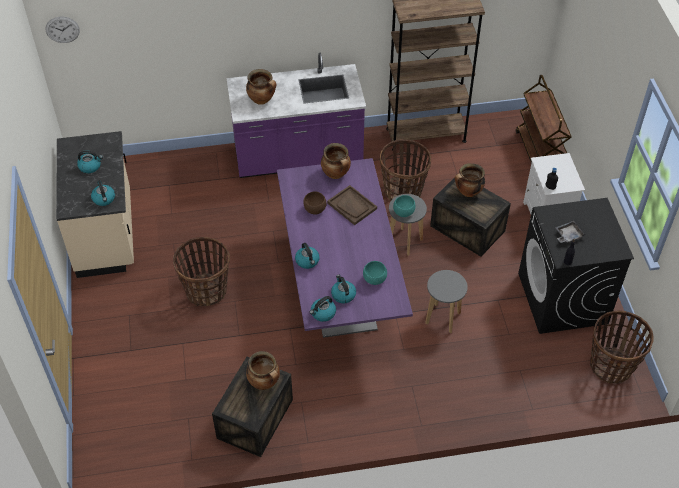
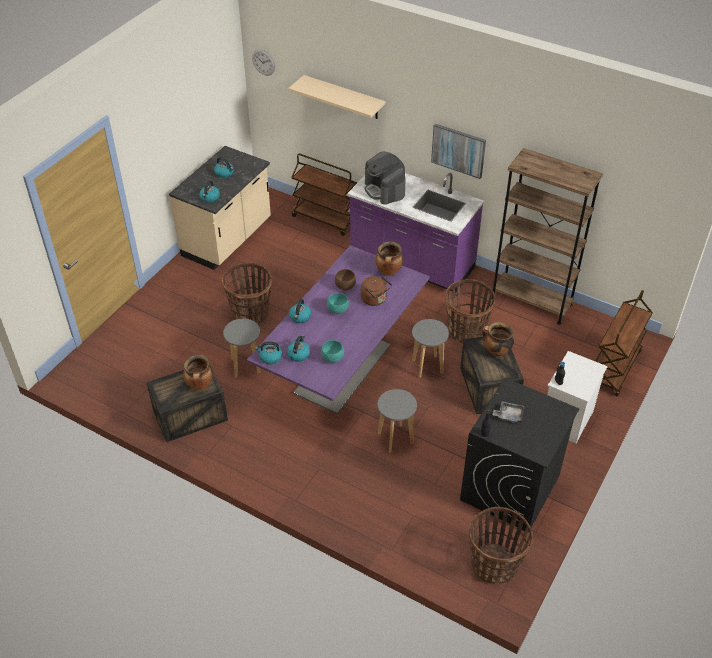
camera: 40 degrees right, 5 degrees down
cooking pot [246,69,276,105] -> coffee machine [365,152,406,205]
brown tray [327,185,377,225] -> brown kettle [361,276,392,306]
turquoise bowl [393,195,416,217] -> turquoise bowl moved to [327,293,349,314]
none -> grey stool [223,319,261,378]
none -> beige shelf [288,75,386,119]
none -> brown cart [291,154,357,236]
none -> picture [431,124,486,179]

